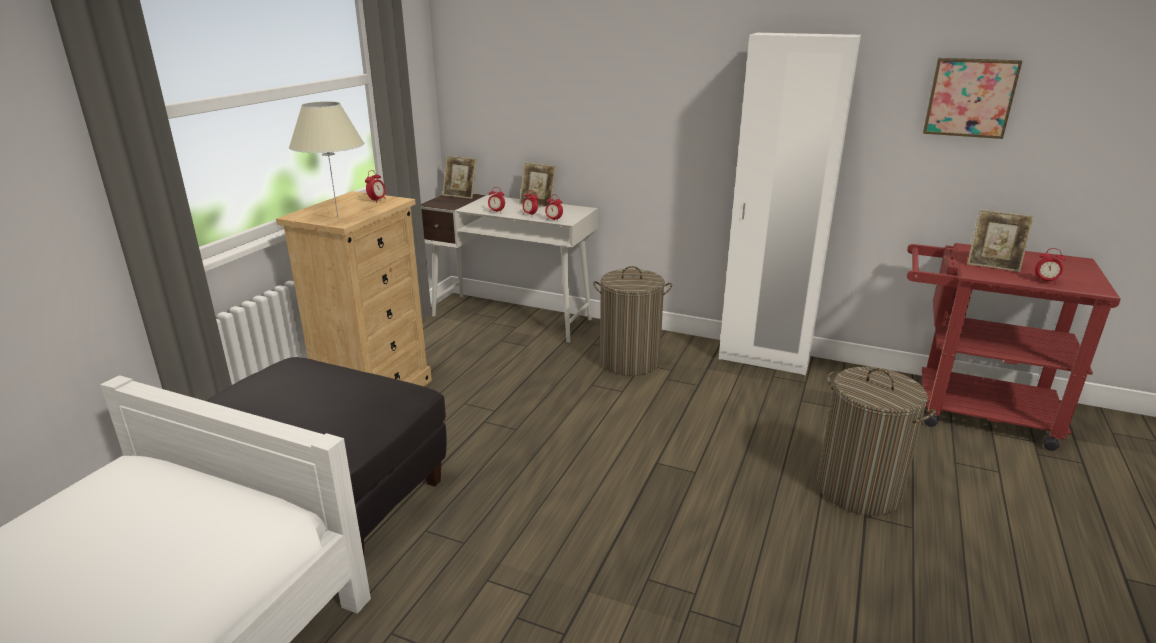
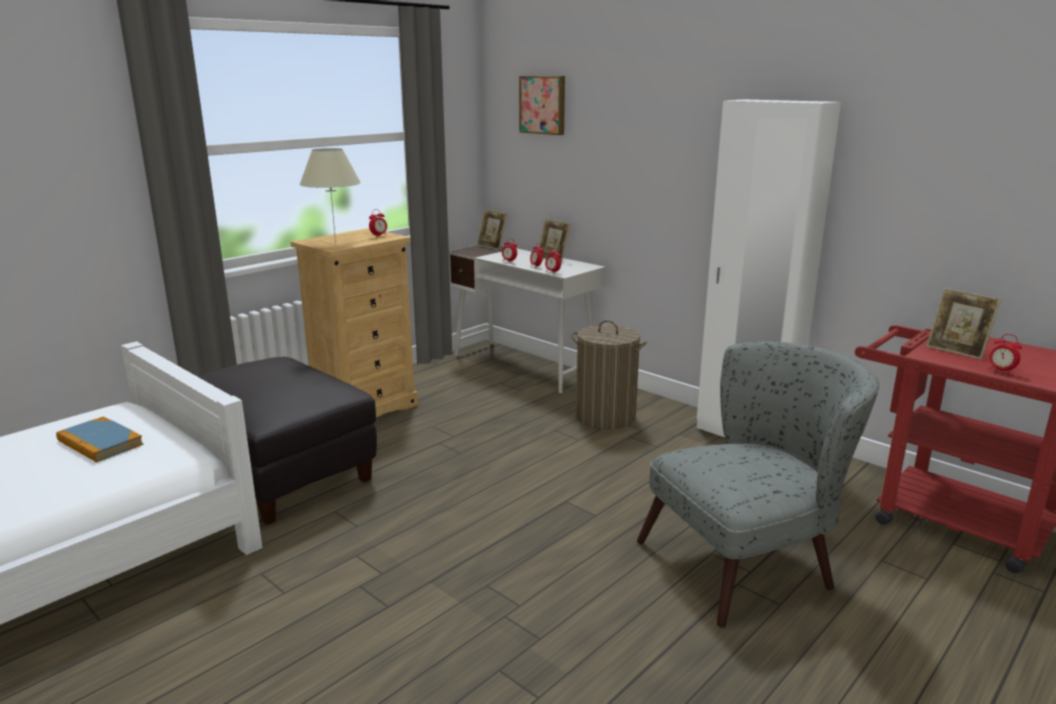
camera: 20 degrees right, 5 degrees down
laundry basket [817,367,936,516] -> grey armchair [637,341,879,628]
picture [923,58,1022,139] -> picture moved to [519,76,565,135]
none -> book [56,417,144,462]

